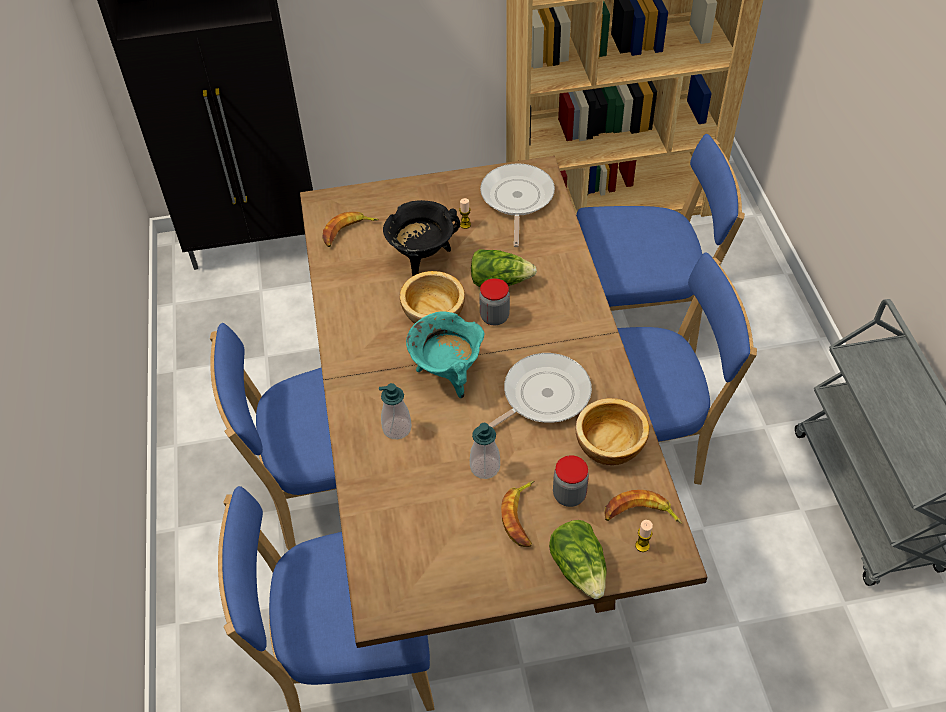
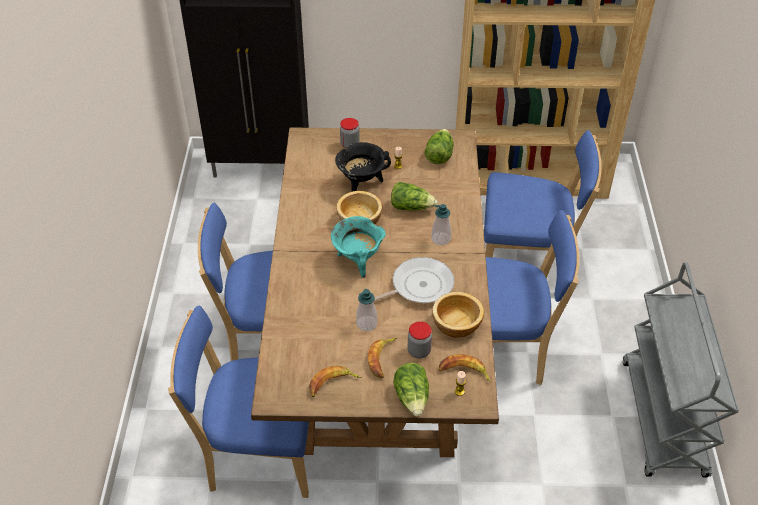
camera: 10 degrees right, 5 degrees down
banana [322,212,379,247] -> banana moved to [308,366,361,397]
soap dispenser [379,383,412,439] -> soap dispenser moved to [431,204,451,245]
jar [479,278,510,325] -> jar moved to [340,118,360,149]
frying pan [480,163,555,247] -> lettuce [425,129,454,164]

